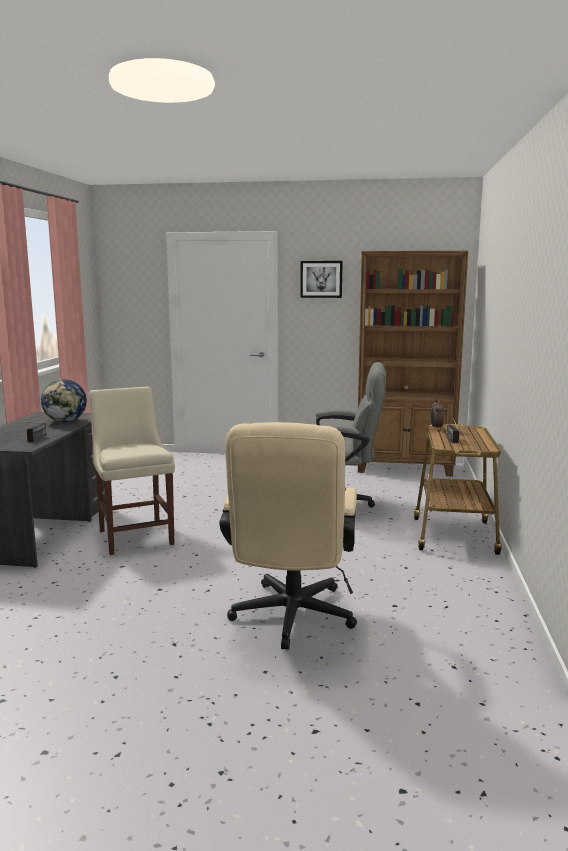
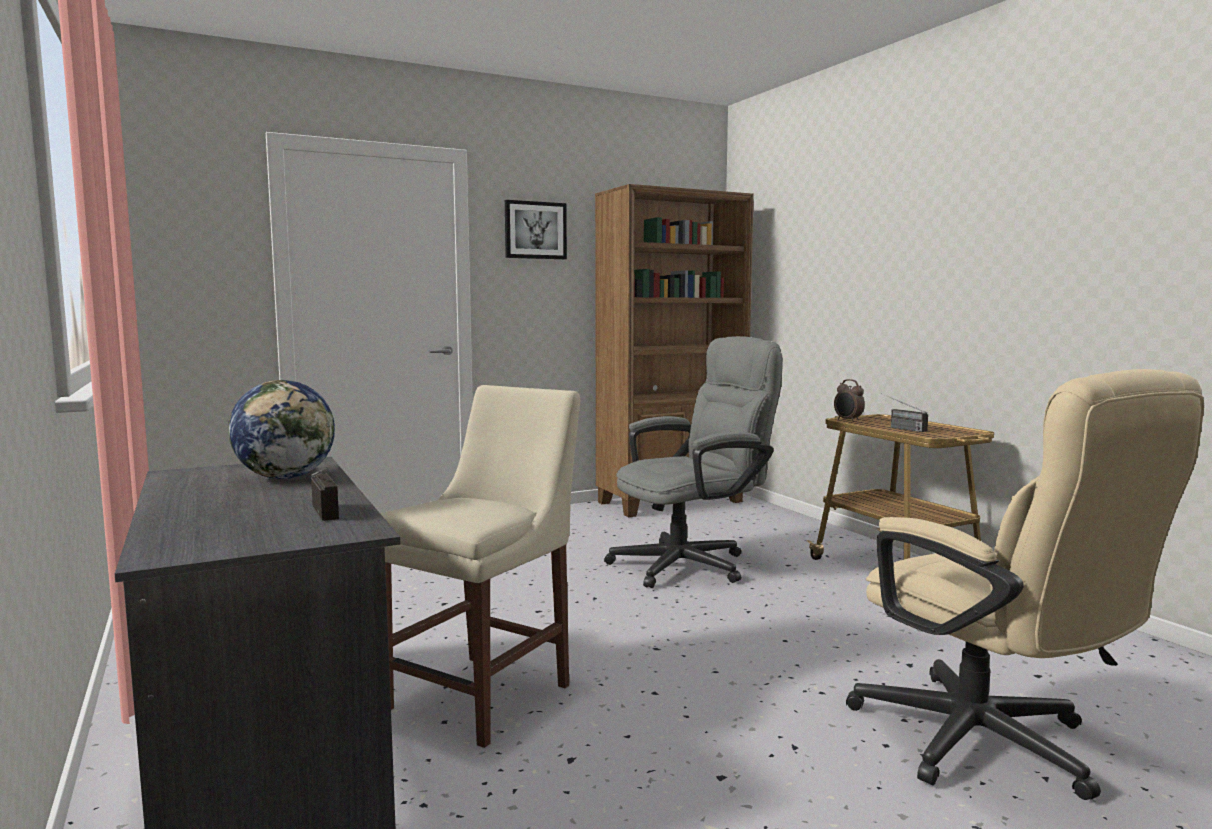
camera: 35 degrees left, 5 degrees down
beige chair [89,386,175,555] -> beige chair turned 90 degrees clockwise [380,385,580,748]

